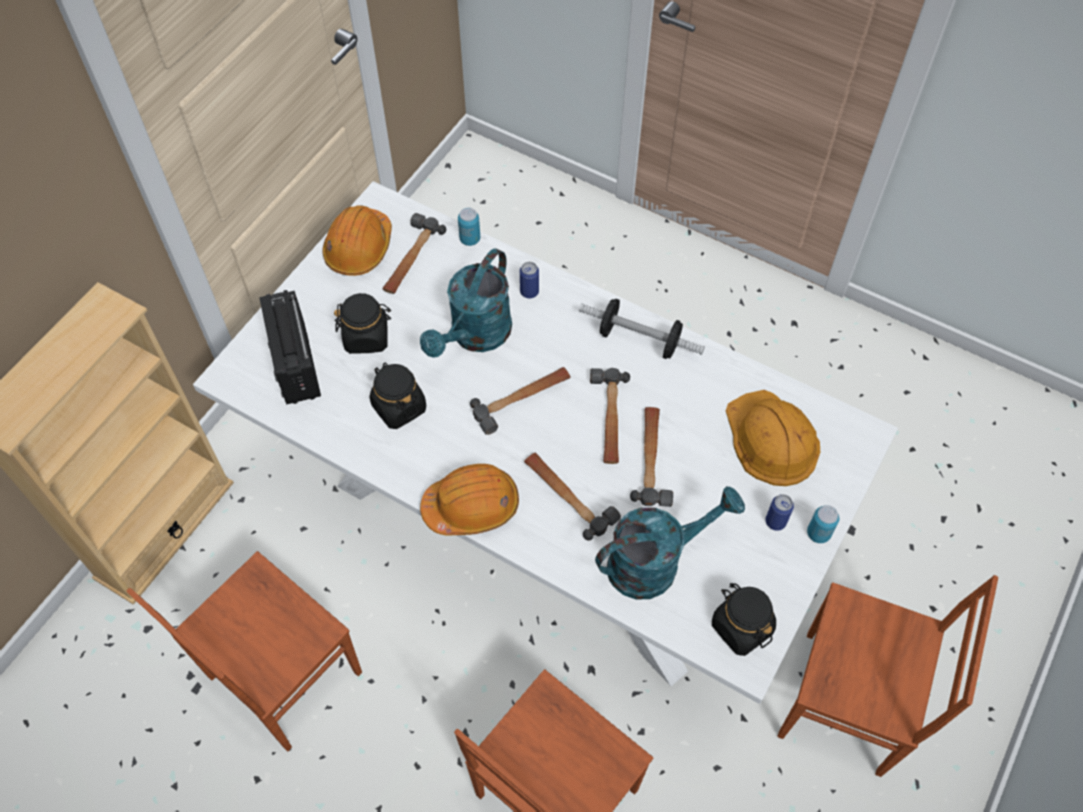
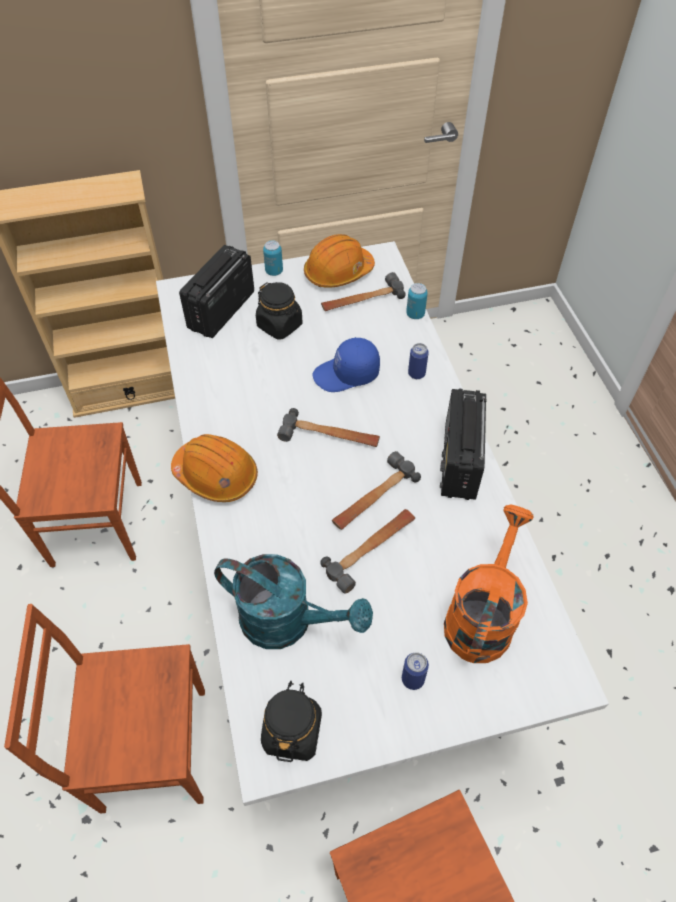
camera: 45 degrees right, 5 degrees down
black jar [369,362,426,429] -> none
turquoise watering can [420,248,512,358] -> blue cap [313,337,380,392]
hammer [524,453,621,540] -> none
dumbbell [579,299,705,359] -> radio [440,389,487,500]
orange hard hat [726,390,820,486] -> orange watering can [444,505,534,663]
can [807,505,839,543] -> can moved to [263,240,283,276]

